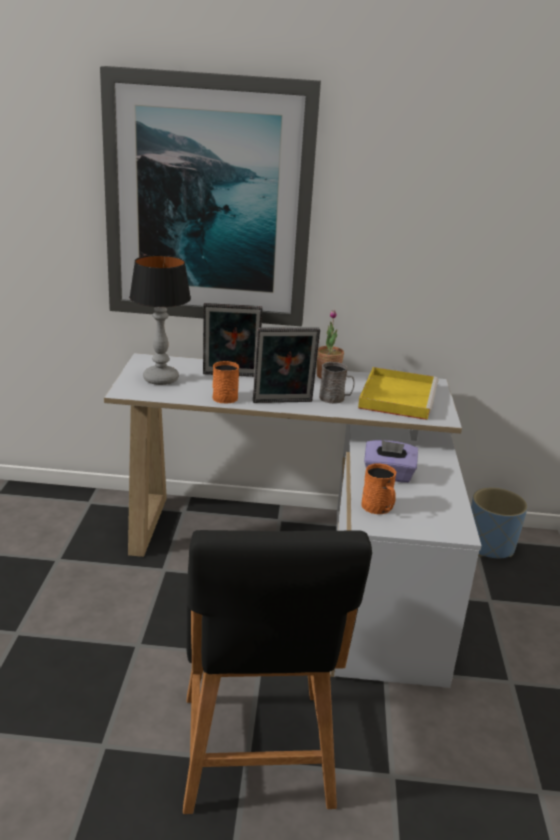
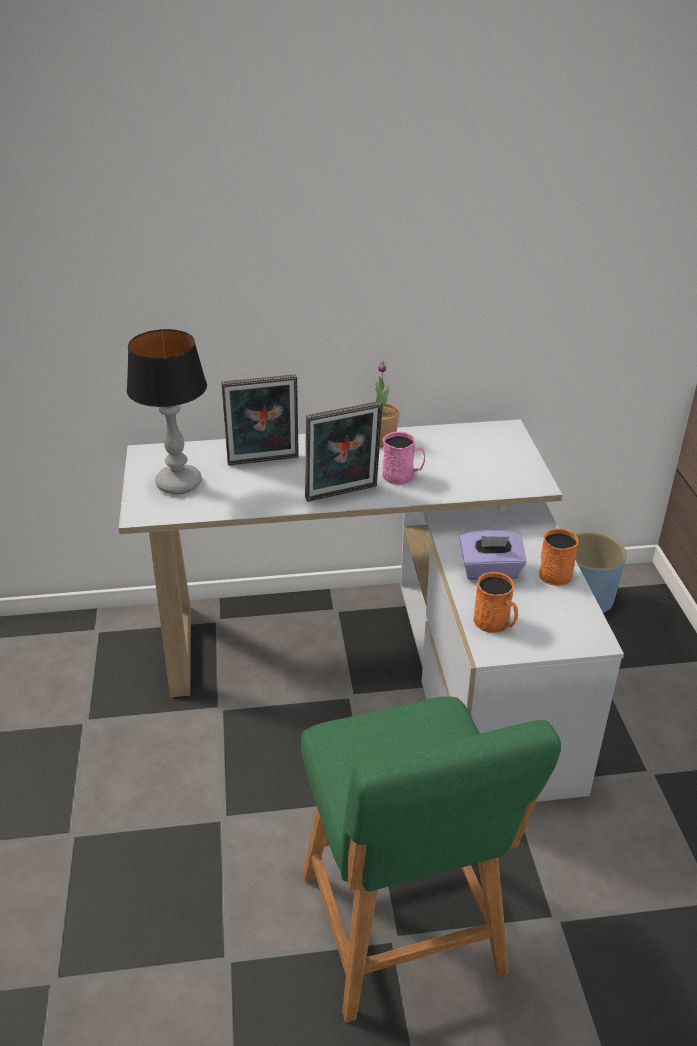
camera: 10 degrees left, 10 degrees up
picture [100,66,321,327] -> none
black stool [183,530,372,814] -> green stool [301,696,561,1023]
orange mug [212,361,239,403] -> orange mug moved to [539,529,579,586]
grey mug [319,362,354,404] -> pink mug [382,432,425,485]
yellow tray [358,367,438,420] -> none

